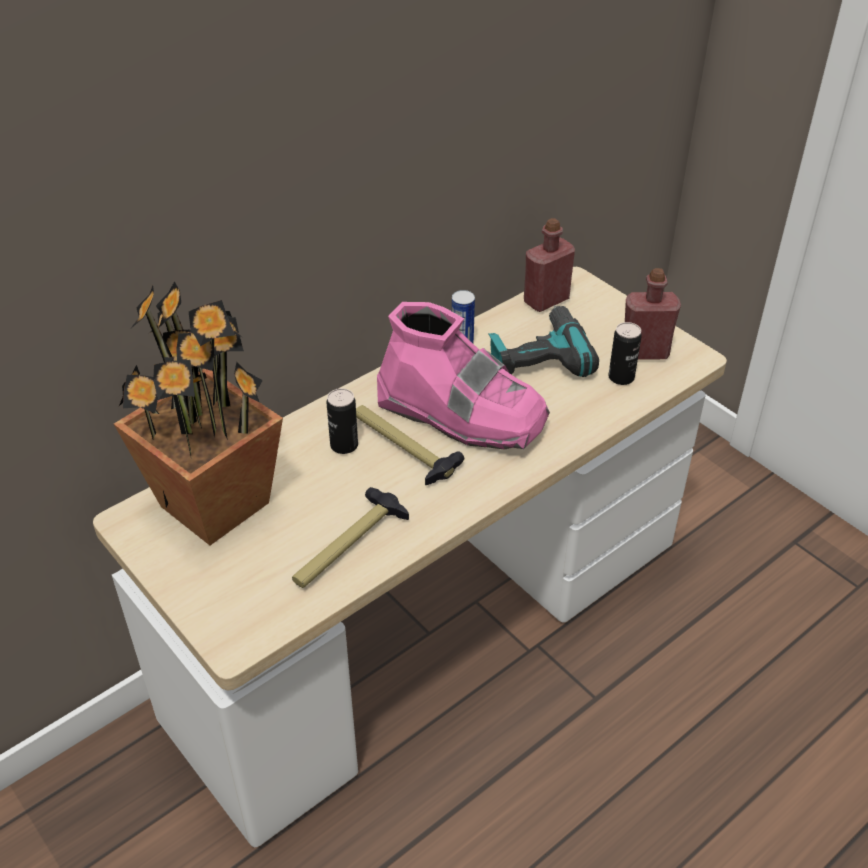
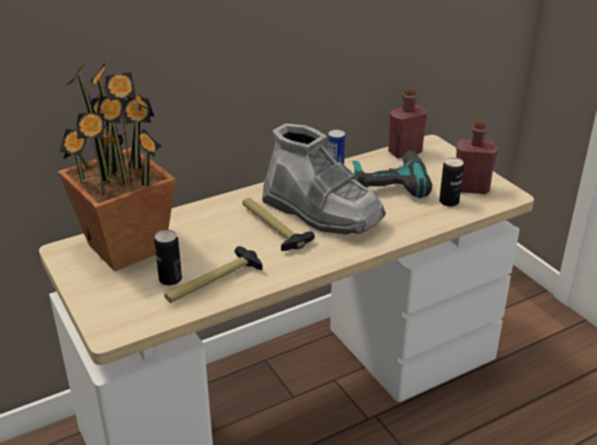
camera: 10 degrees right, 10 degrees down
can [327,388,358,454] -> can moved to [154,230,182,285]
pink boot [377,302,550,450] -> grey boot [262,124,386,235]

